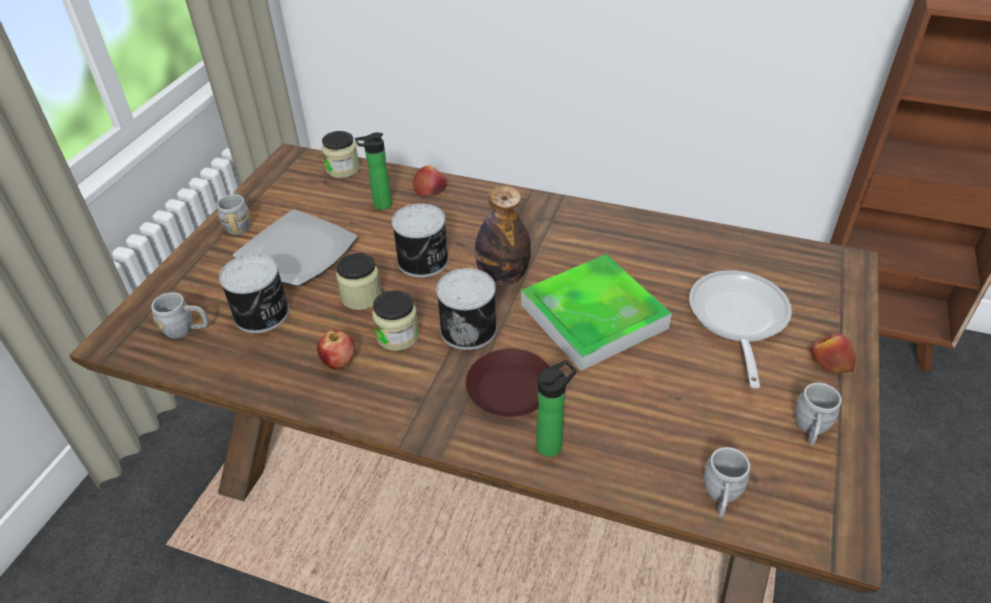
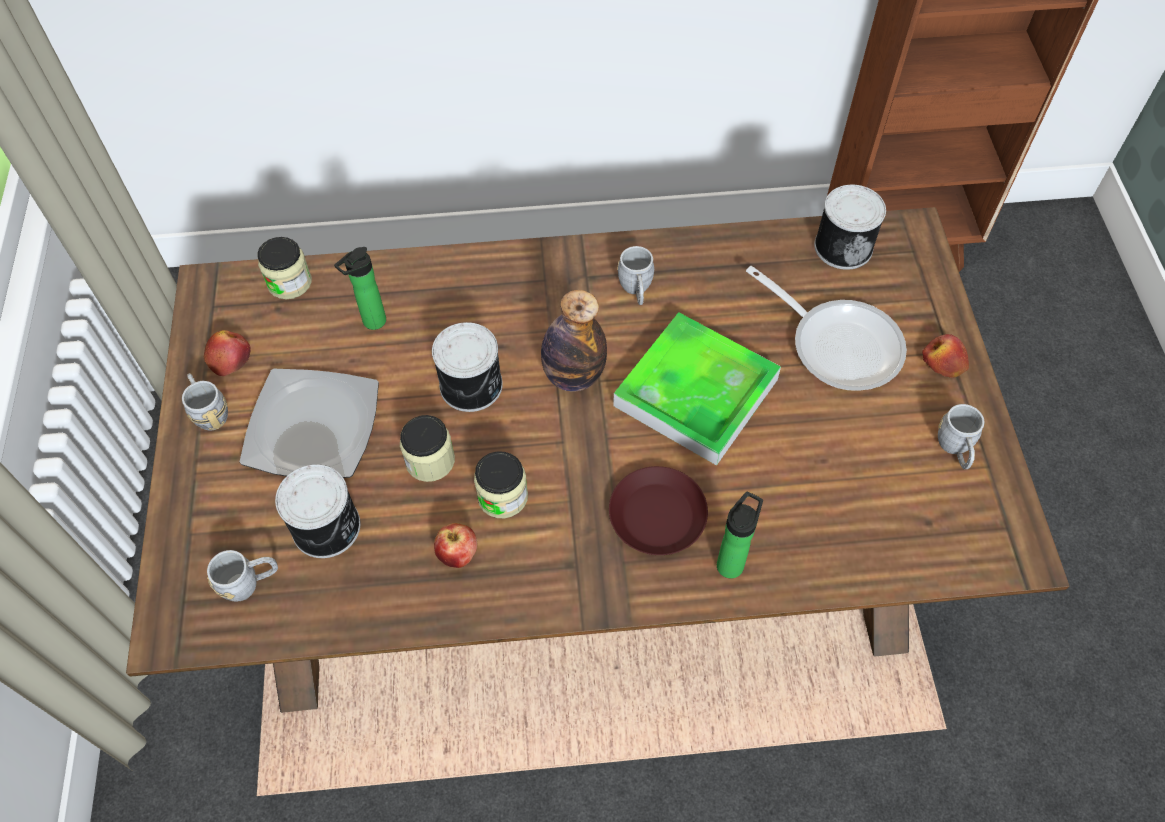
camera: 25 degrees left, 15 degrees up
apple [412,165,447,197] -> apple moved to [204,330,251,376]
can [436,268,497,350] -> can moved to [814,185,886,270]
frying pan [689,270,792,388] -> frying pan turned 150 degrees clockwise [746,266,907,391]
grey mug [704,447,750,518] -> grey mug moved to [617,246,654,305]

